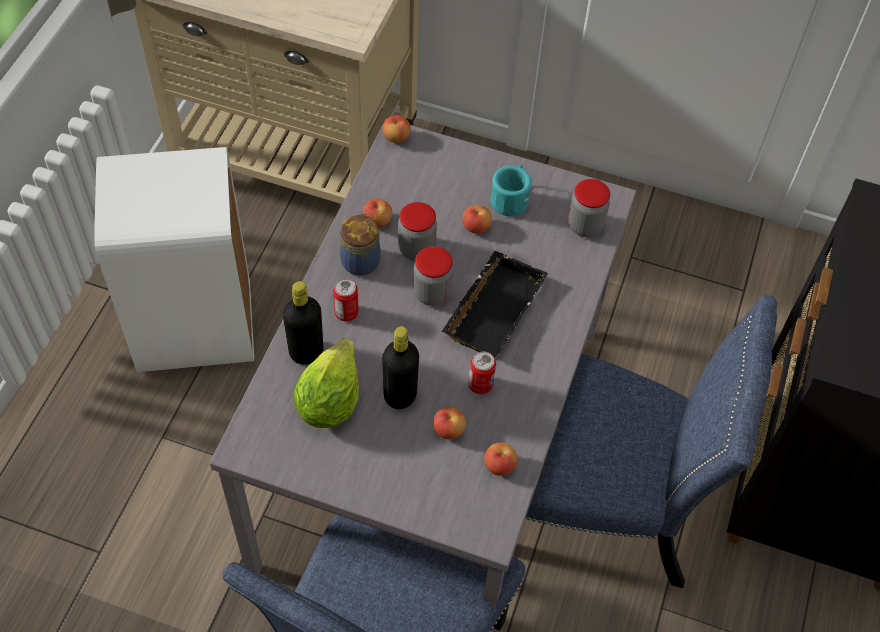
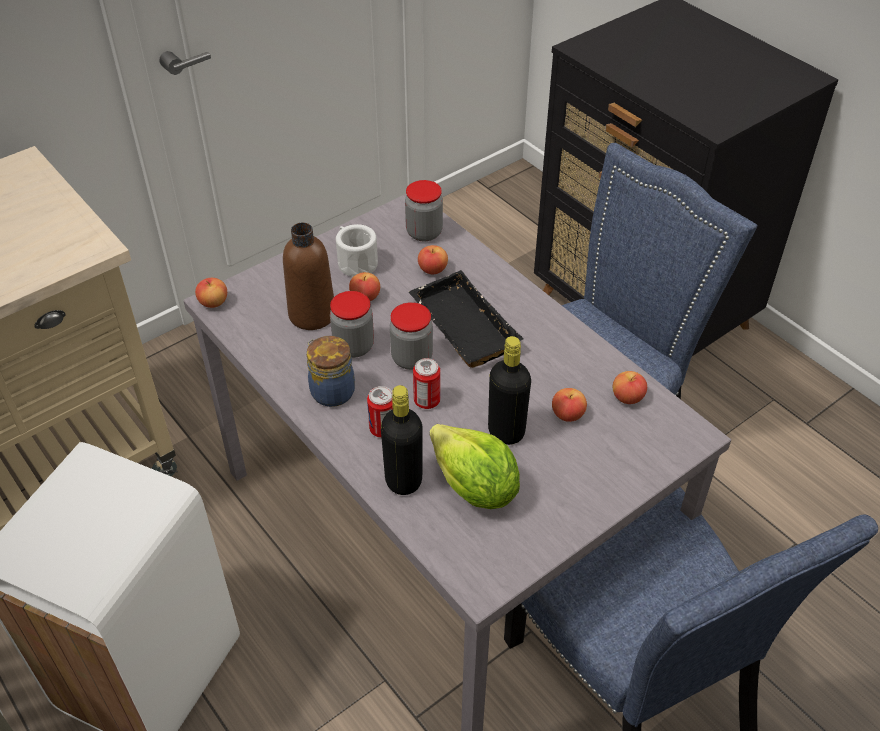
camera: 55 degrees left, 10 degrees down
apple [363,199,392,228] -> apple moved to [418,245,448,274]
can [468,352,496,394] -> can moved to [413,358,440,409]
turquoise mug [491,164,532,216] -> white mug [336,224,378,277]
none -> brown bottle [283,222,334,330]

